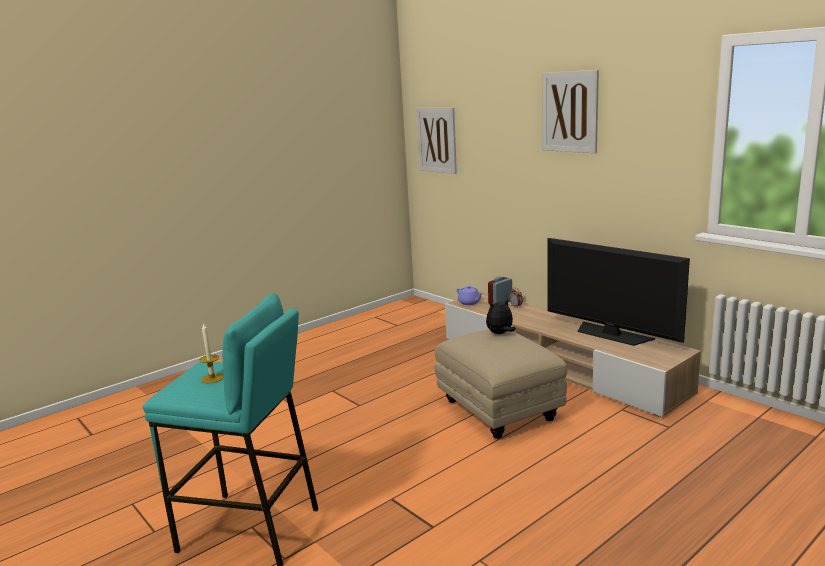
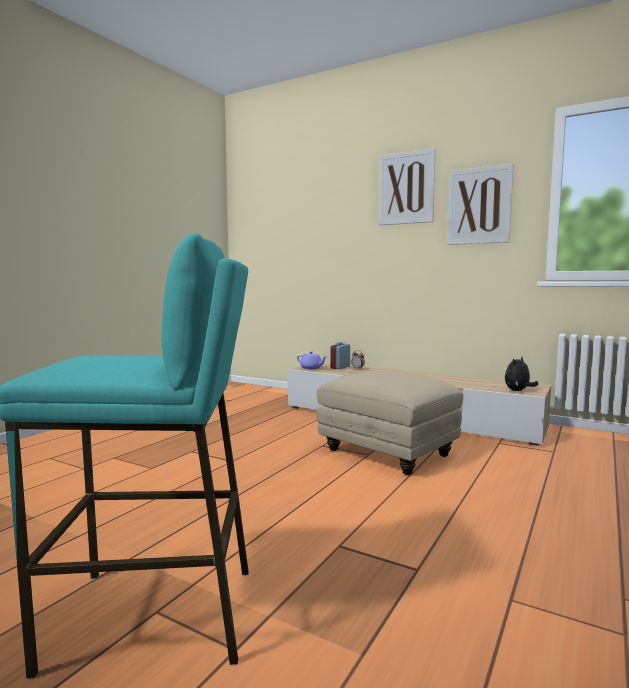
camera: 20 degrees left, 10 degrees down
candle [199,322,224,383] -> none
picture [417,108,457,174] -> picture moved to [447,164,514,245]
plush toy [486,298,516,334] -> plush toy moved to [505,357,538,391]
television [547,238,690,346] -> none

